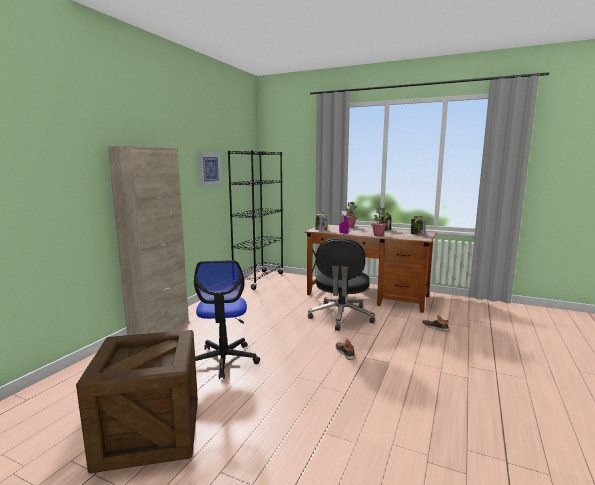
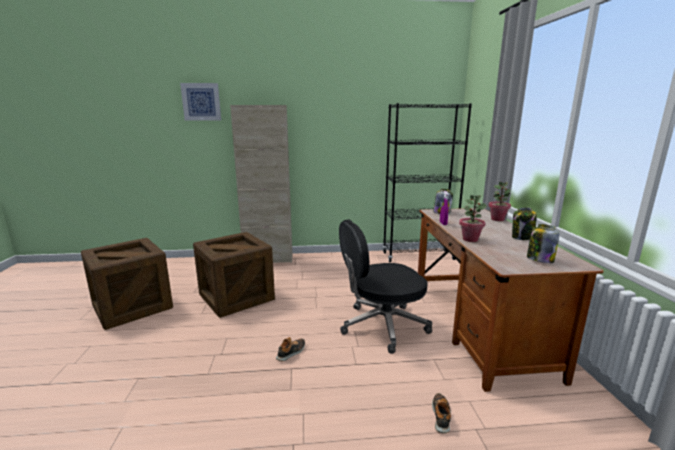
camera: 60 degrees right, 5 degrees up
office chair [194,260,260,379] -> crate [193,232,275,318]
picture [198,152,222,186] -> picture moved to [180,83,221,121]

